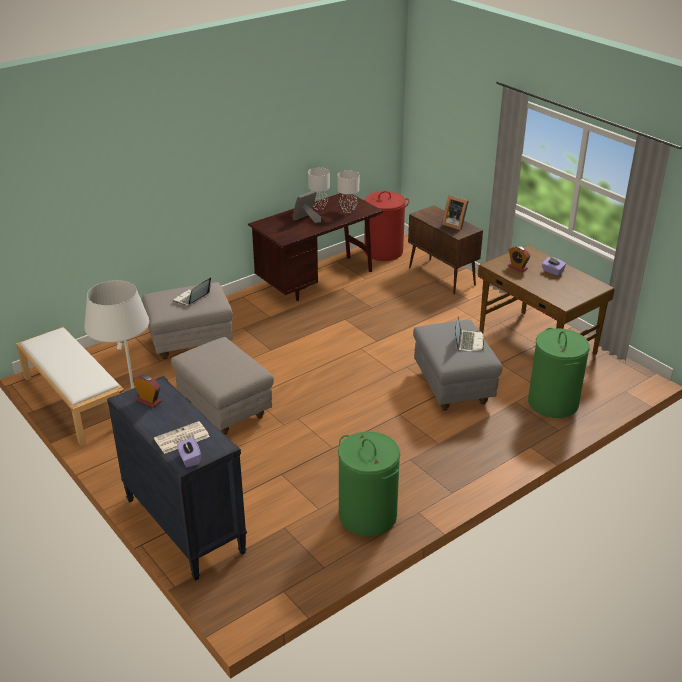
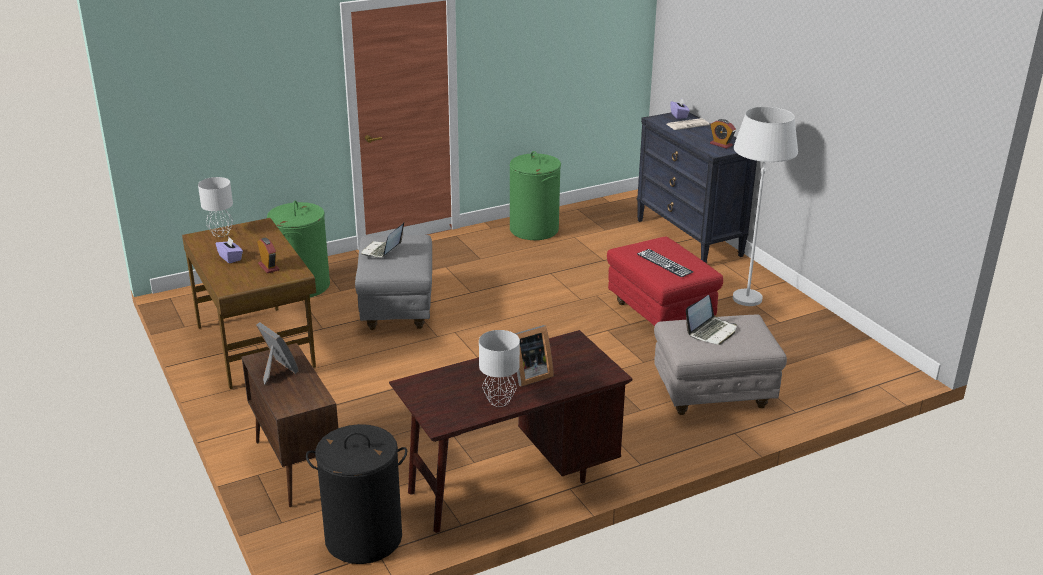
camera: 170 degrees left, 5 degrees down
white bench [16,327,124,445] -> none
grey ottoman [171,337,274,435] -> red ottoman [607,236,723,326]
grey table lamp [337,170,359,213] -> grey table lamp moved to [198,177,233,237]
red laundry basket [364,191,409,261] -> black laundry basket [306,424,407,564]
none -> keyboard [637,249,693,277]

